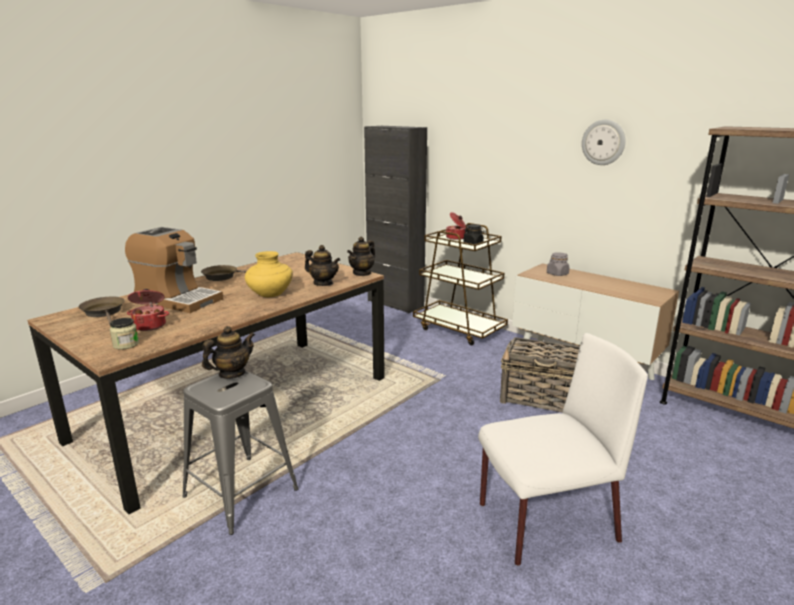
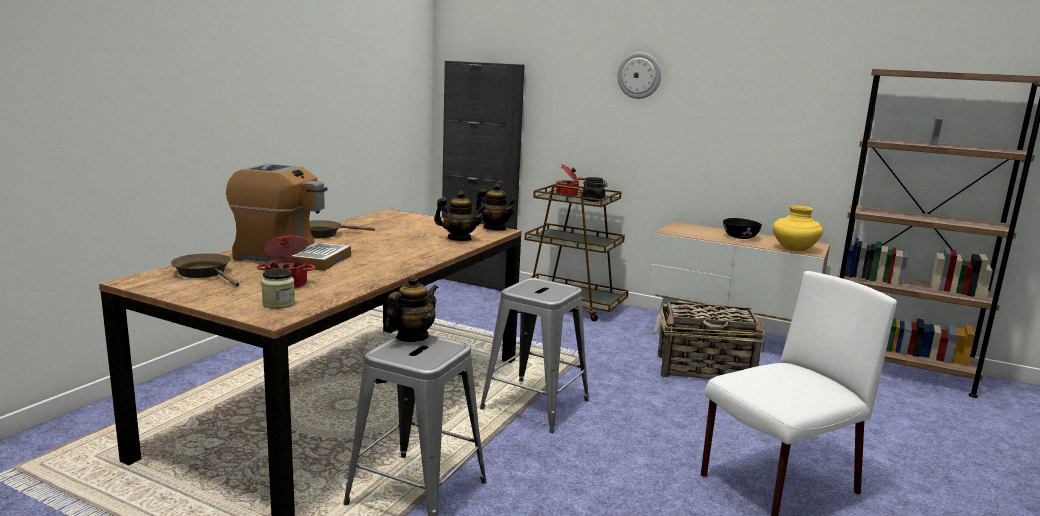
camera: 15 degrees left, 5 degrees down
yellow vase [245,251,293,297] -> yellow vase moved to [773,205,823,251]
teapot [347,237,375,276] -> teapot turned 75 degrees counterclockwise [476,183,516,231]
grey jar [547,252,570,276] -> none
wall clock [582,120,625,165] -> wall clock moved to [617,52,661,99]
none -> grey stool [480,278,589,433]
none -> black bowl [723,218,762,239]

